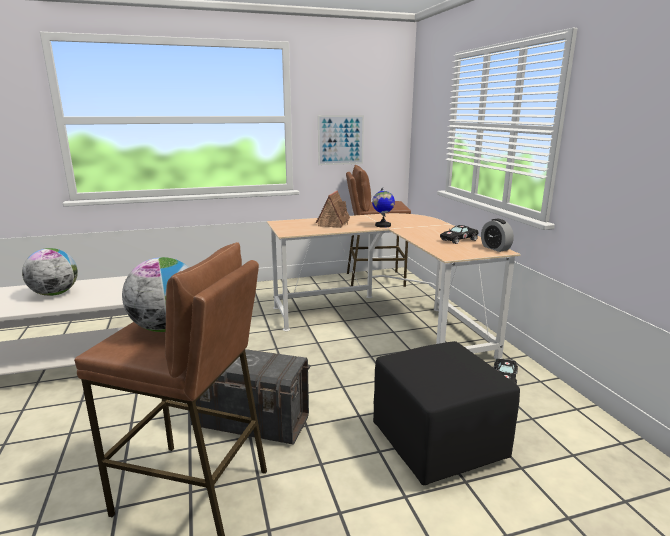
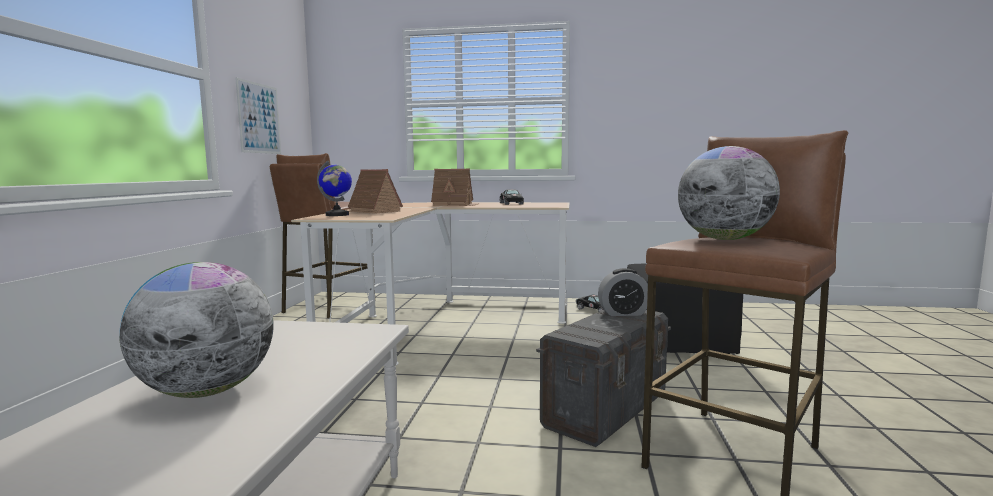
camera: 65 degrees left, 10 degrees down
globe [372,187,395,228] -> globe moved to [317,161,352,216]
alarm clock [481,219,514,252] -> alarm clock moved to [598,268,648,316]
none -> toy house [431,169,478,206]

